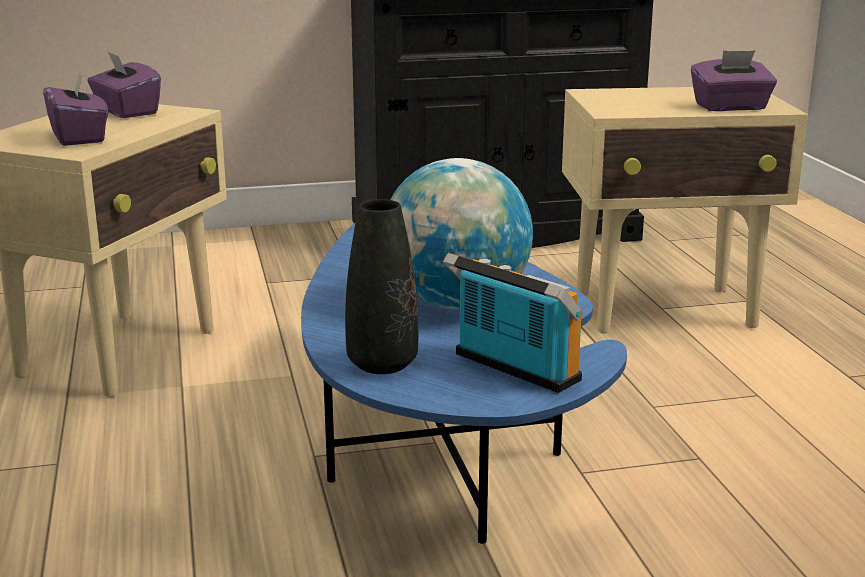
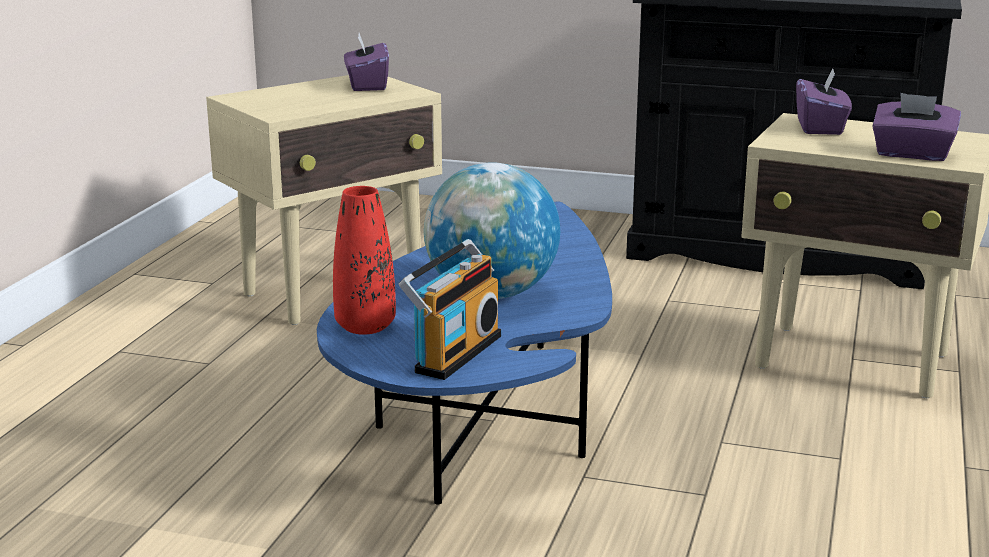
camera: 30 degrees right, 0 degrees up
purple tissue box [43,72,108,146] -> purple tissue box moved to [796,68,852,135]
black vase [345,199,418,374] -> red vase [333,186,396,335]
radio [443,253,583,393] -> radio turned 45 degrees clockwise [399,239,501,380]

